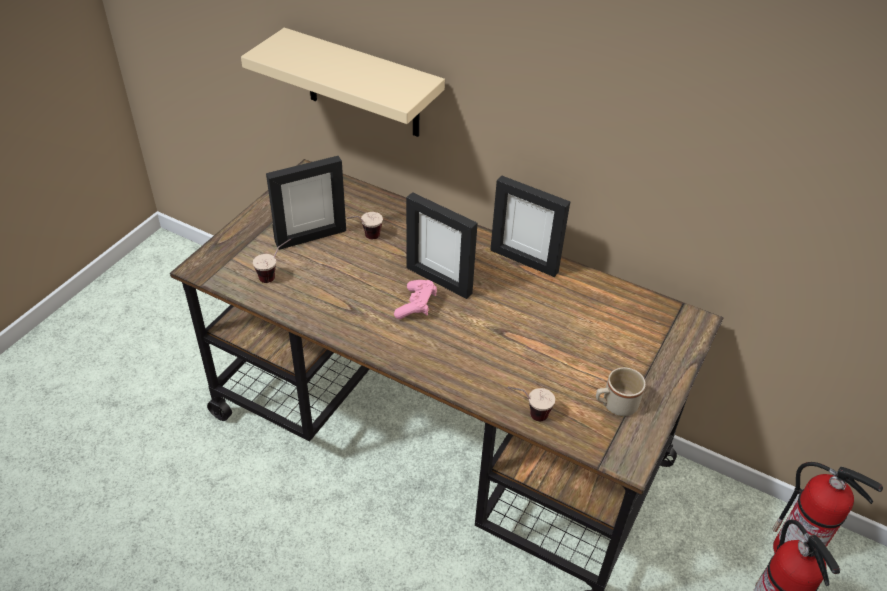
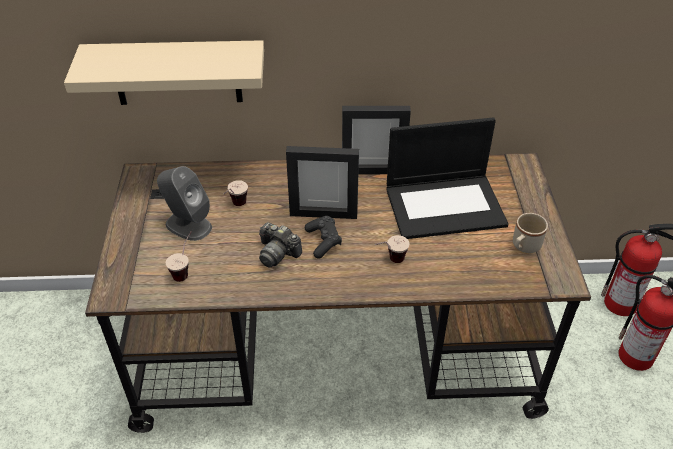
camera: 30 degrees left, 0 degrees up
picture frame [266,156,346,250] -> grey speaker [157,166,212,241]
pink game controller [394,280,437,319] -> black game controller [305,216,342,259]
cup [508,387,555,421] -> cup moved to [375,235,409,263]
none -> camera [259,222,302,267]
none -> laptop [386,117,508,239]

